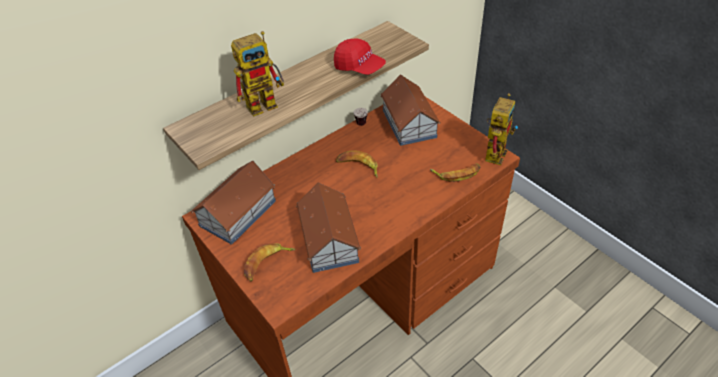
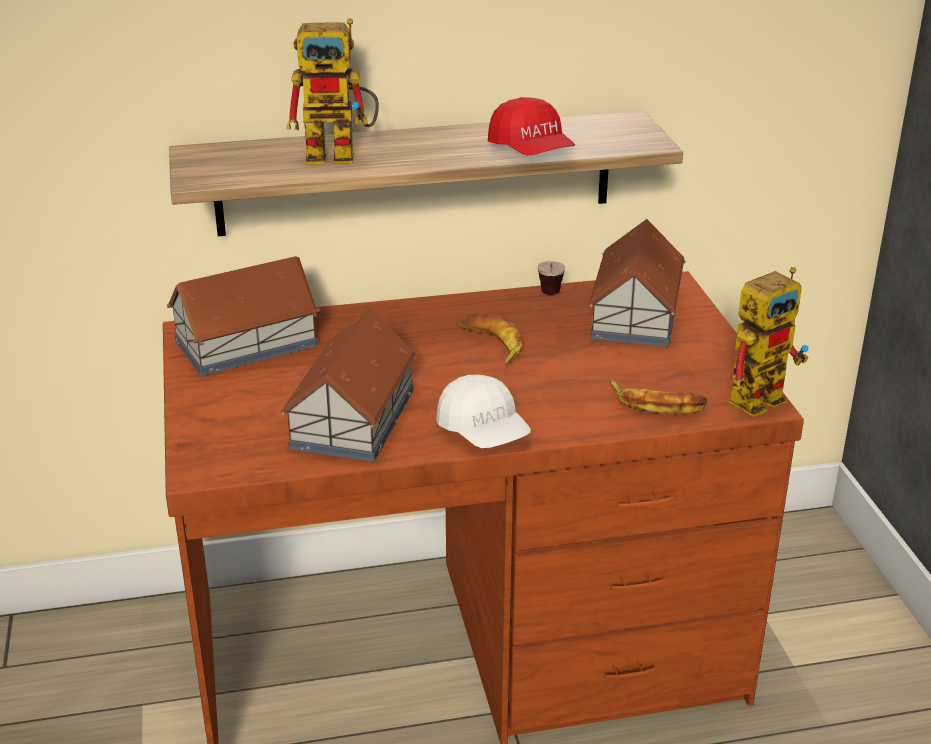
camera: 25 degrees right, 15 degrees down
banana [244,243,296,282] -> none
none -> white cap [436,374,531,448]

